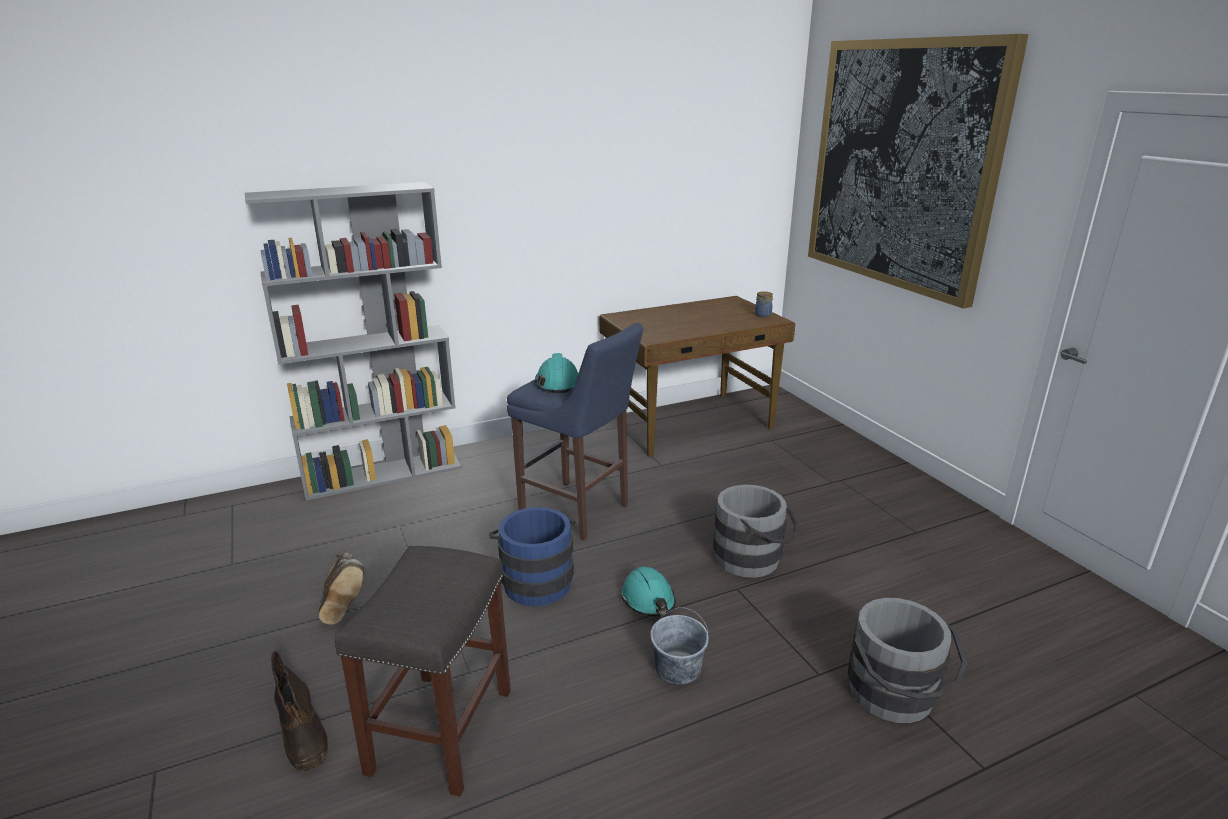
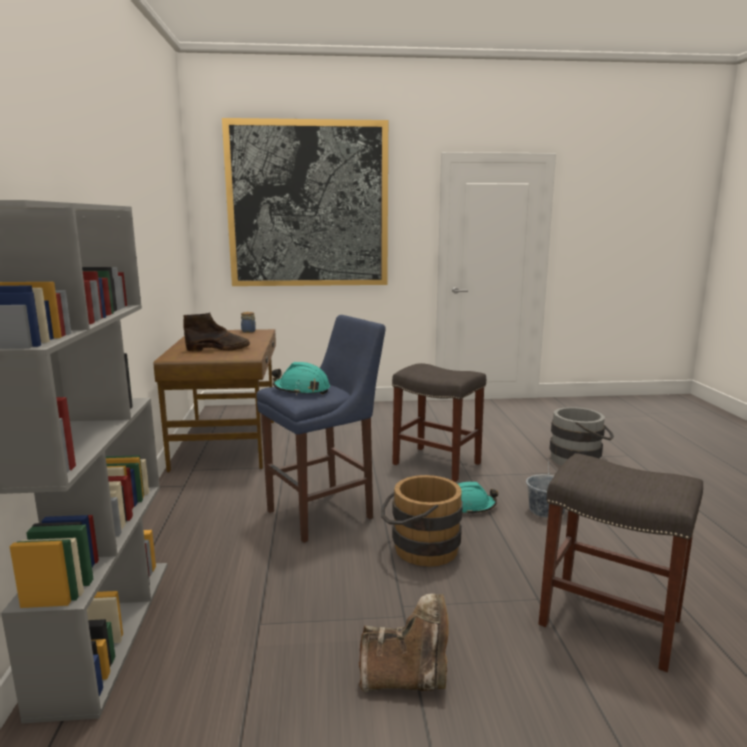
camera: 70 degrees left, 10 degrees down
brown boot [271,651,329,771] -> brown boot moved to [183,312,250,352]
blue bucket [489,507,576,606] -> brown bucket [381,475,463,567]
grey bucket [713,485,798,578] -> grey stool [392,363,486,482]

